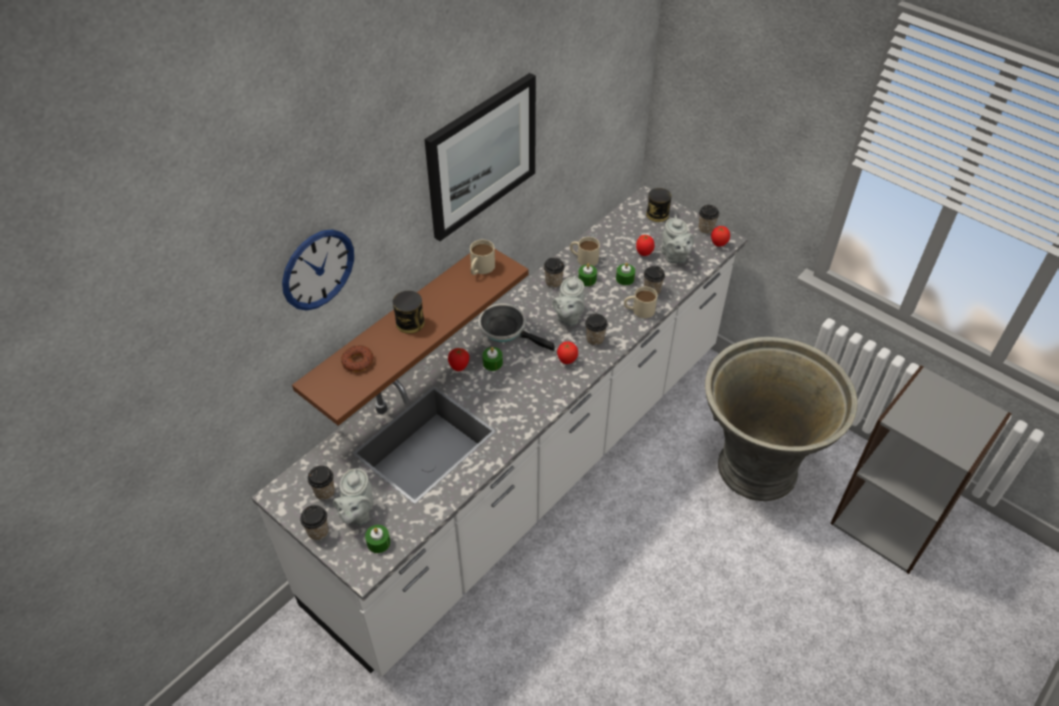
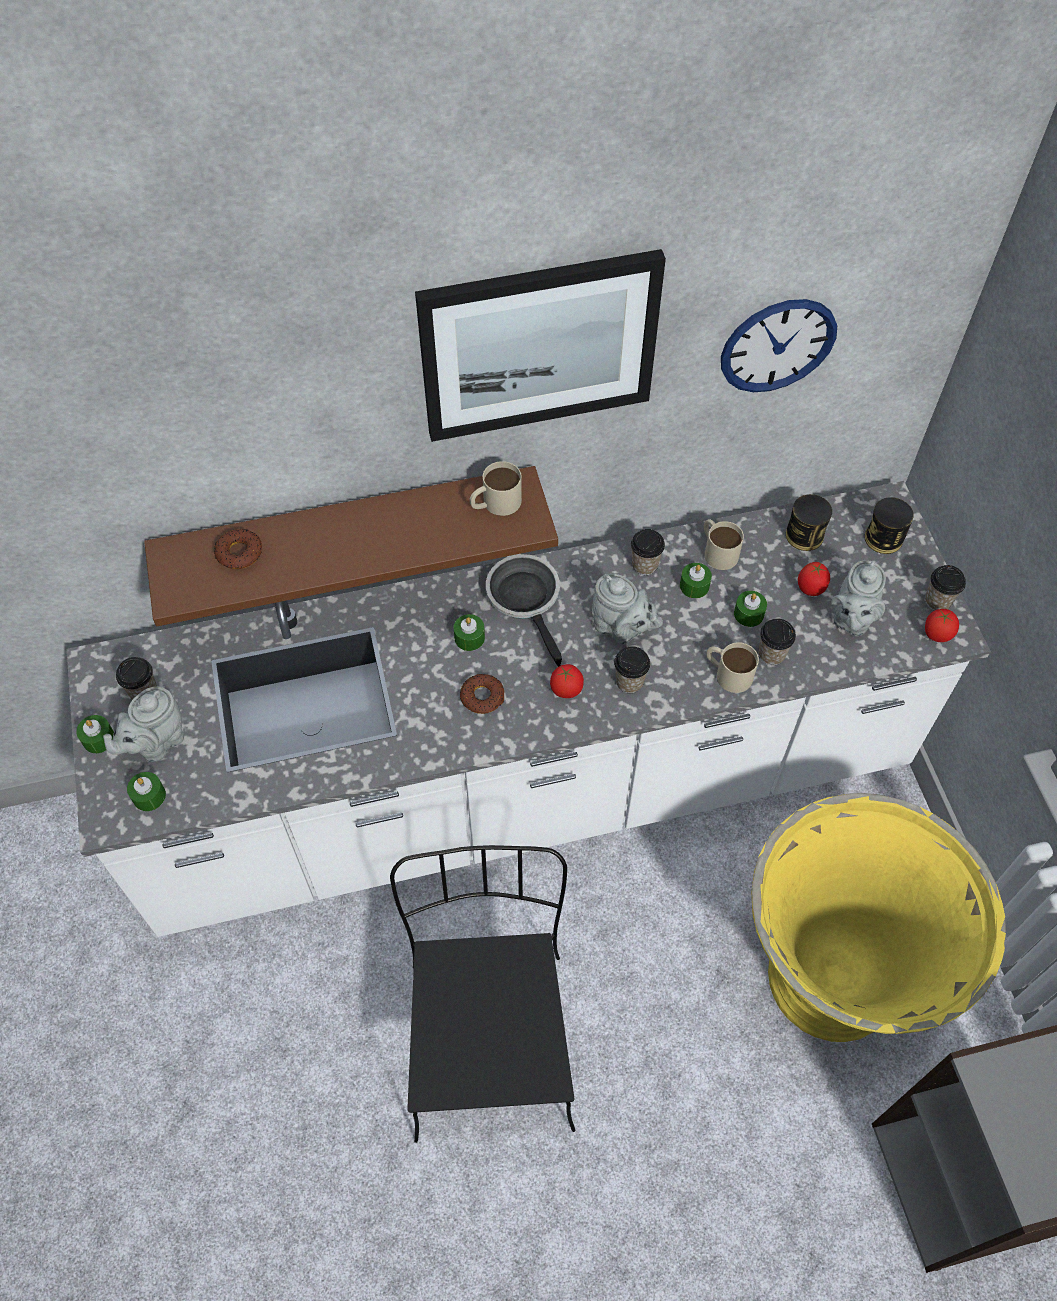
camera: 35 degrees right, 10 degrees up
wall clock [282,229,354,311] -> wall clock moved to [721,299,837,392]
cup [300,505,329,541] -> green candle [76,715,114,753]
can [393,291,425,334] -> can moved to [786,494,832,551]
tomato [448,348,469,371] -> none
grey teapot [552,276,585,327] -> grey teapot turned 105 degrees counterclockwise [592,574,663,644]
grey planter [705,337,858,501] -> yellow planter [751,793,1006,1042]
none -> black chair [390,845,575,1143]
none -> donut [460,674,504,714]

